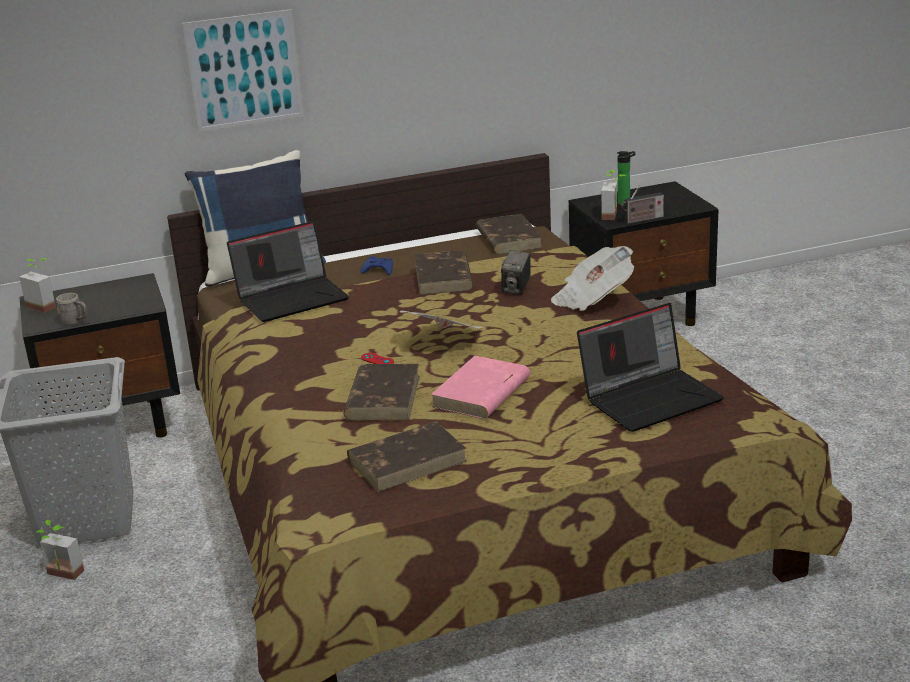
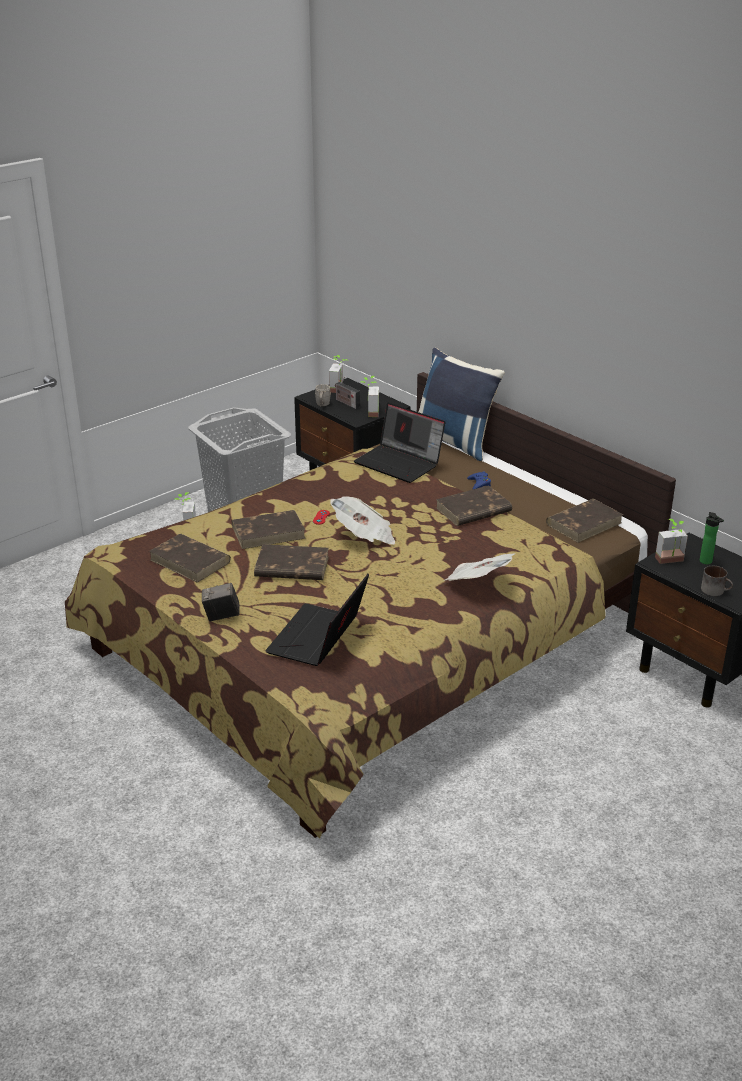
camera: 65 degrees right, 5 degrees up
picture [182,9,304,132] -> none
pink book [431,356,530,419] -> brown book [254,544,329,580]
camera [501,250,531,295] -> camera moved to [202,583,240,621]
laptop [577,303,724,432] -> laptop turned 75 degrees clockwise [265,574,369,666]
radio [621,186,664,224] -> radio moved to [335,377,360,409]
none -> potted plant [361,376,379,417]
none -> mug [701,566,733,596]

